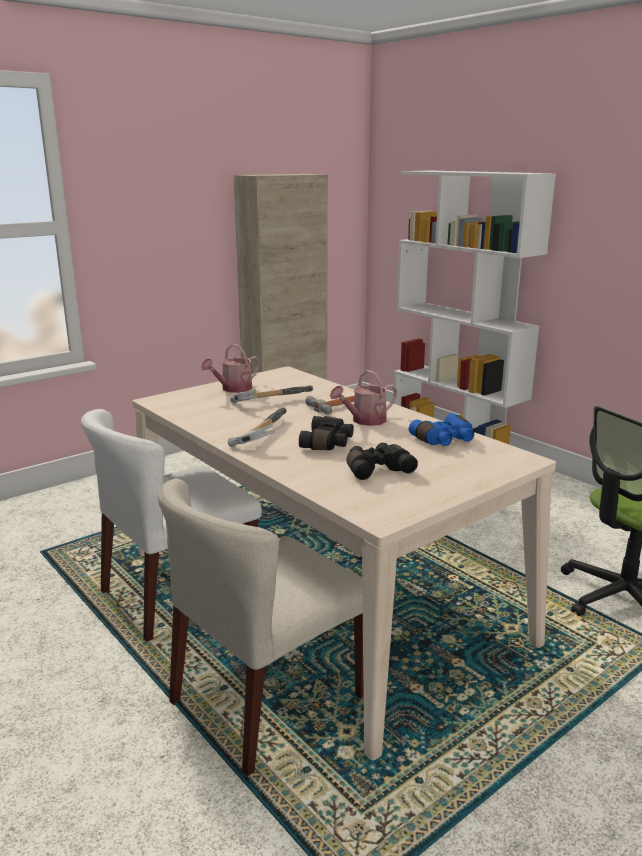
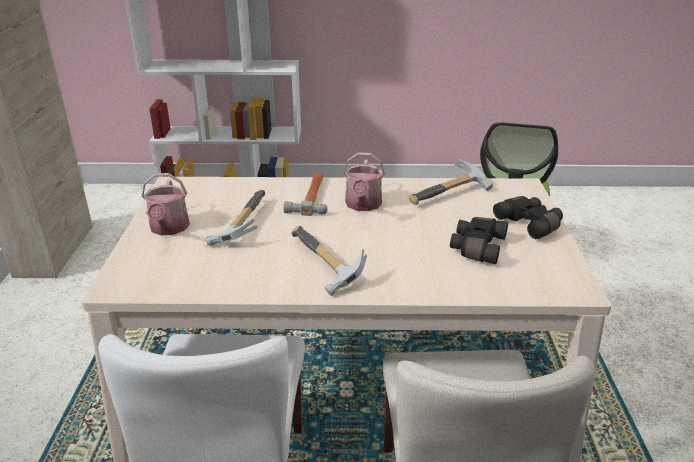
camera: 50 degrees left, 10 degrees up
black binoculars [299,416,354,450] -> black binoculars moved to [493,196,563,239]
blue binoculars [409,413,474,446] -> hammer [409,159,493,205]

